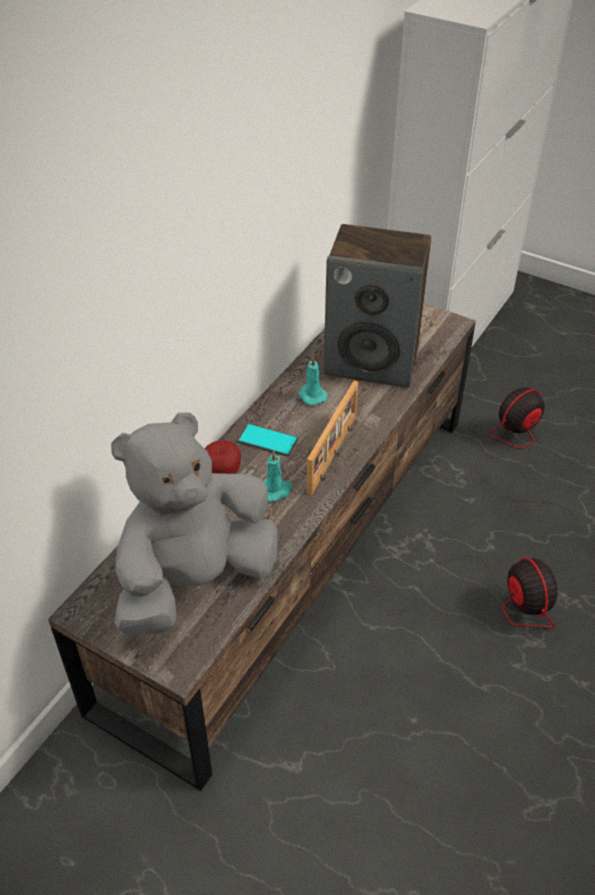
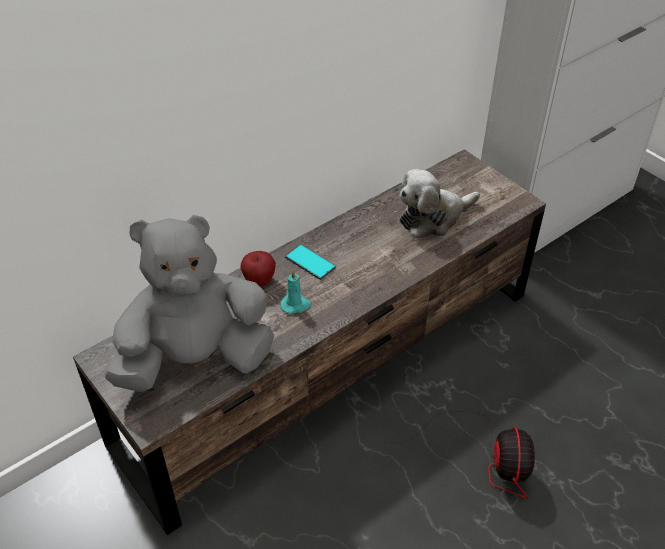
camera: 20 degrees right, 0 degrees up
turquoise candle [299,356,327,405] -> none
picture frame [307,380,358,496] -> none
speaker [324,224,431,388] -> plush toy [399,169,480,238]
fan [478,387,578,519] -> none

